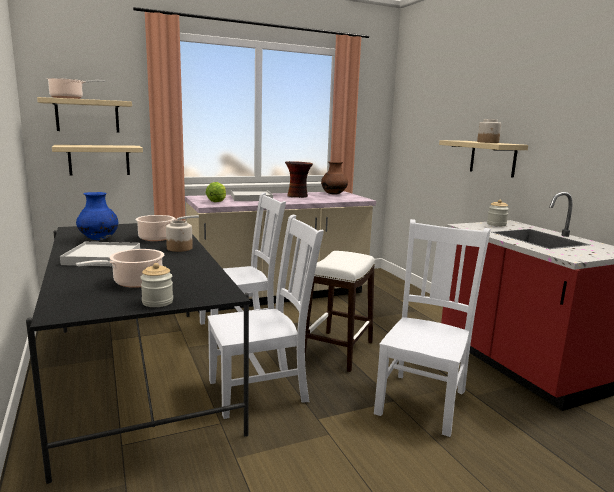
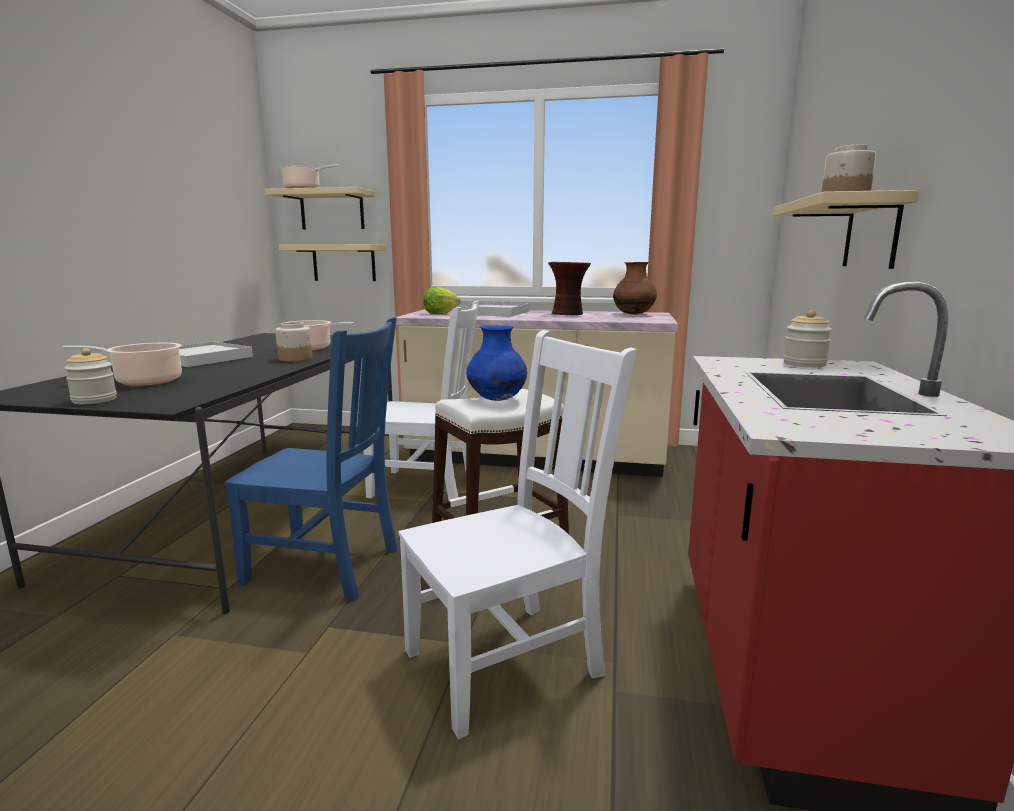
camera: 35 degrees right, 0 degrees up
blue vase [76,192,118,240] -> blue vase moved to [466,325,527,401]
white chair [207,214,324,419] -> blue chair [224,317,398,600]

